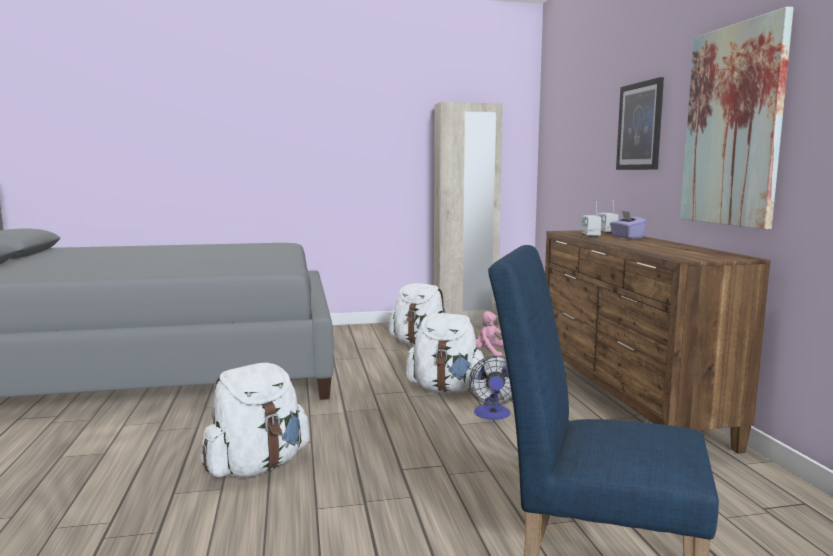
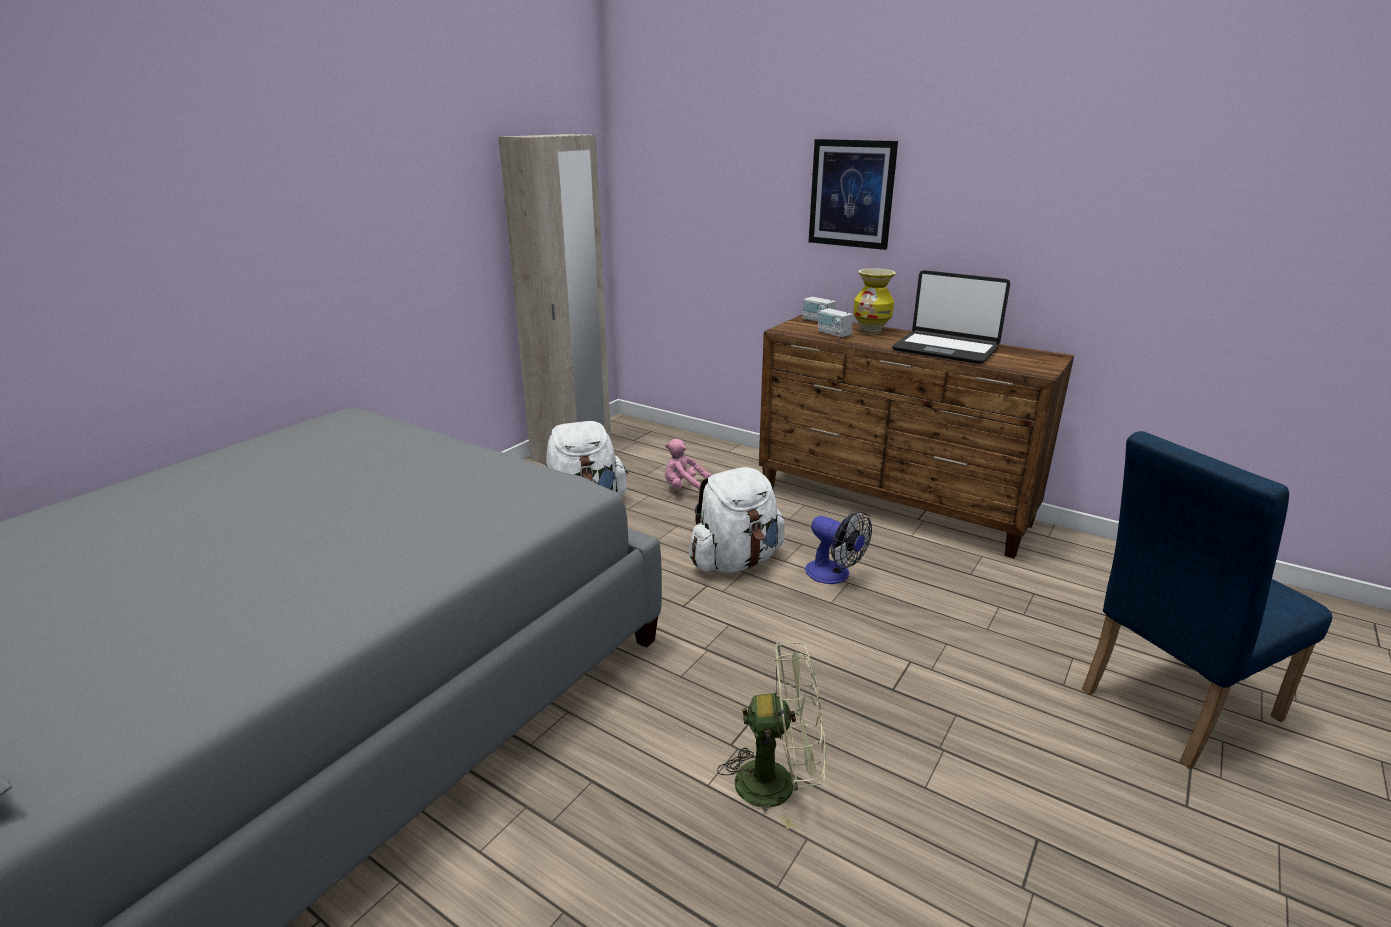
camera: 45 degrees left, 15 degrees up
white backpack [201,363,310,477] -> green fan [717,642,826,829]
purple tissue box [610,211,647,239] -> vase [853,268,896,335]
picture [680,7,794,230] -> none
none -> laptop [892,270,1010,364]

